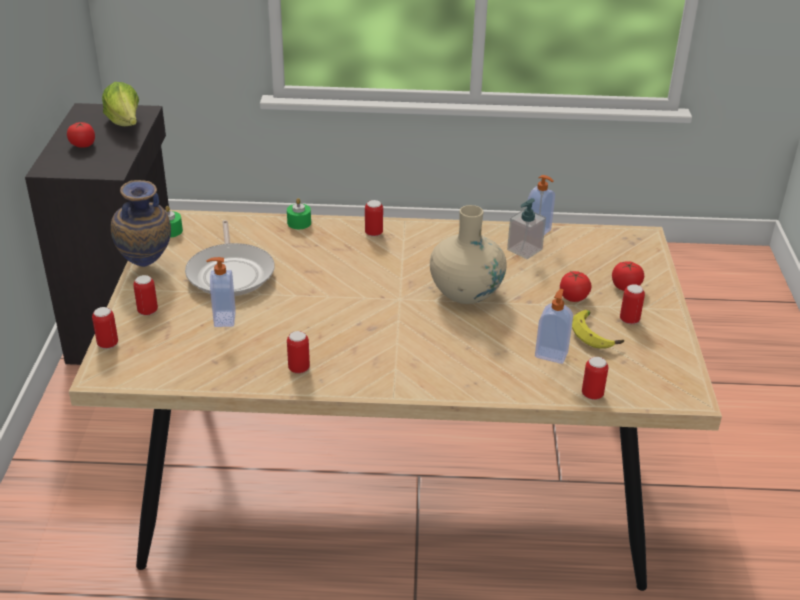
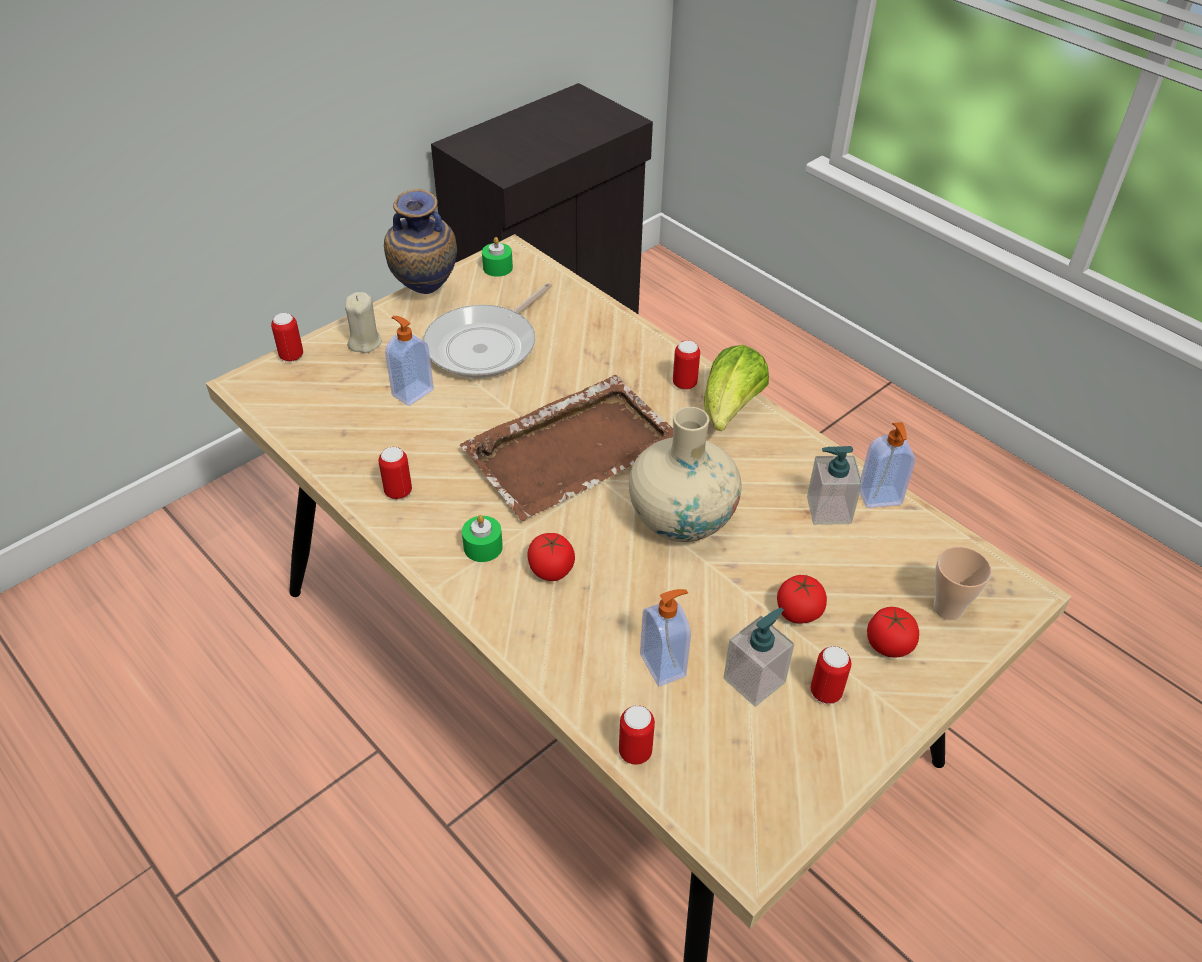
camera: 45 degrees right, 10 degrees up
tomato [67,122,95,148] -> tomato moved to [527,533,575,581]
lettuce [102,82,139,126] -> lettuce moved to [704,345,769,431]
can [133,275,158,315] -> beige candle [345,292,382,353]
green candle [287,198,311,229] -> green candle moved to [462,515,503,562]
banana [572,310,624,348] -> soap dispenser [723,607,794,707]
none -> brown tray [460,375,673,521]
none -> cup [933,546,992,620]

